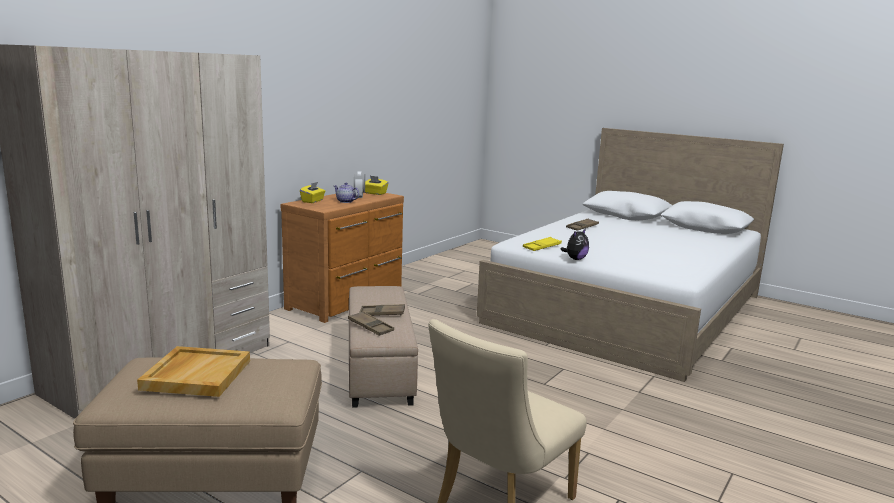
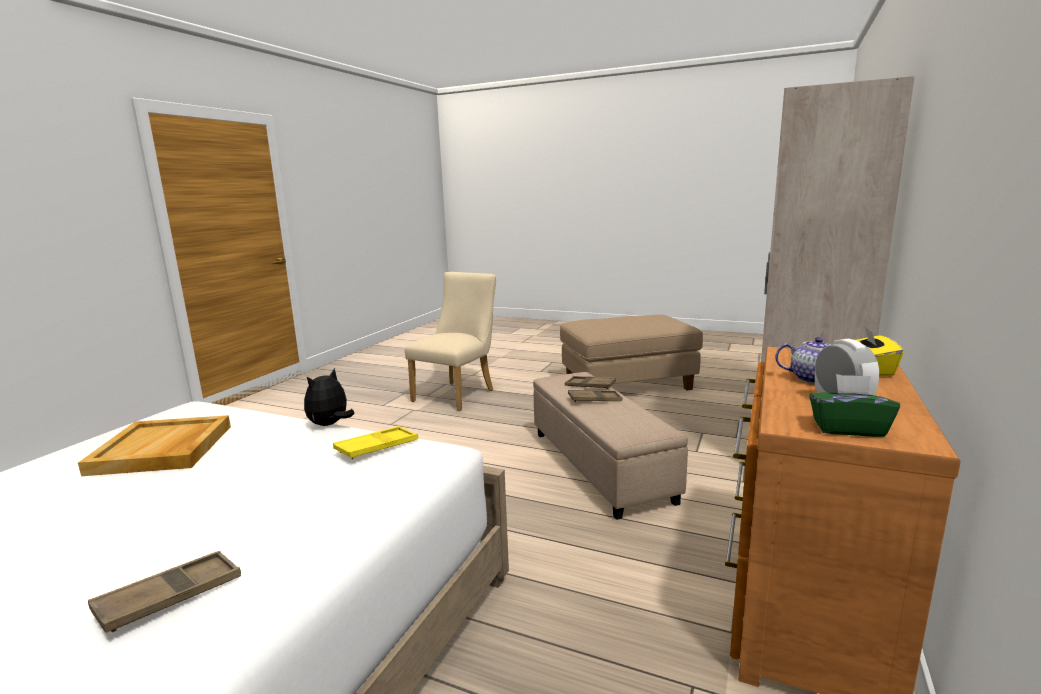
camera: 170 degrees right, 0 degrees up
beige tray [137,346,250,397] -> beige tray moved to [78,415,231,476]
yellow tissue box [365,176,389,195] -> green tissue box [809,374,900,437]

